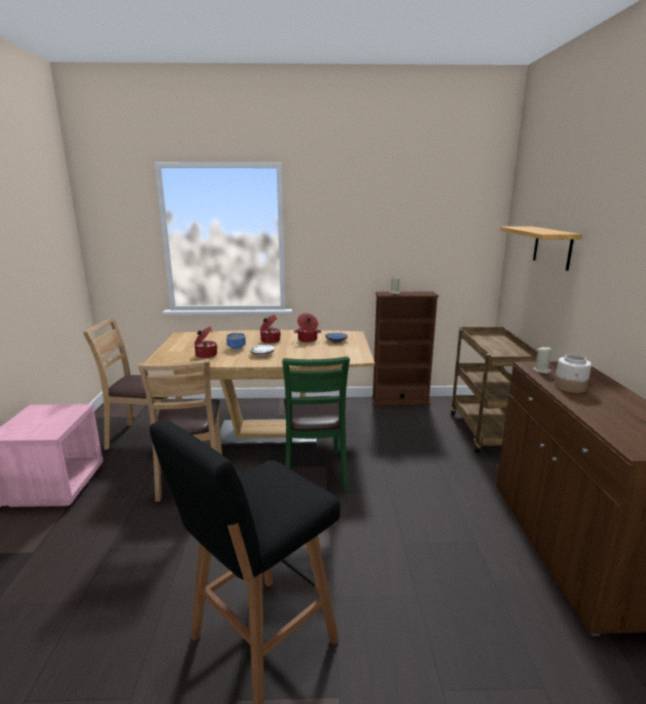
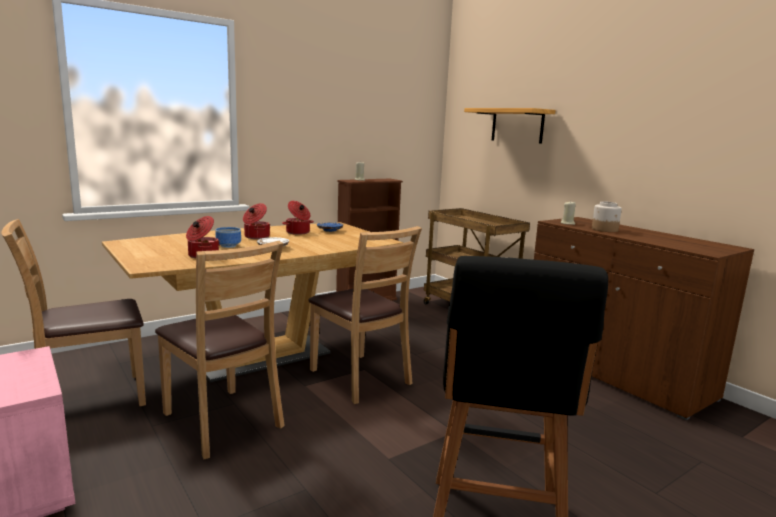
camera: 35 degrees left, 5 degrees down
green chair [282,356,350,491] -> brown chair [308,226,422,404]

